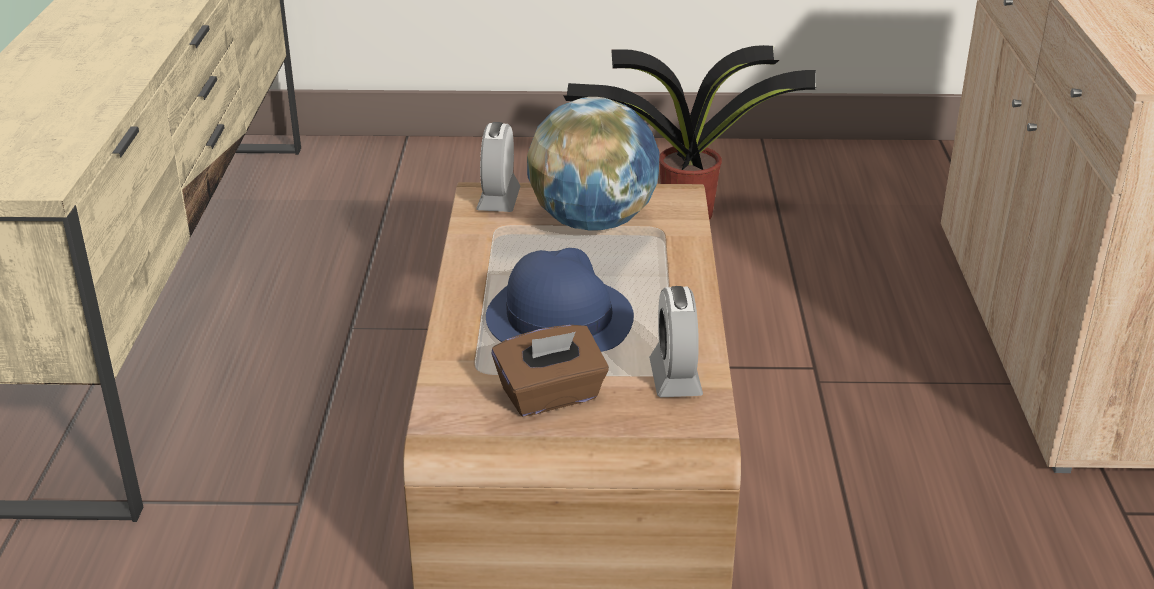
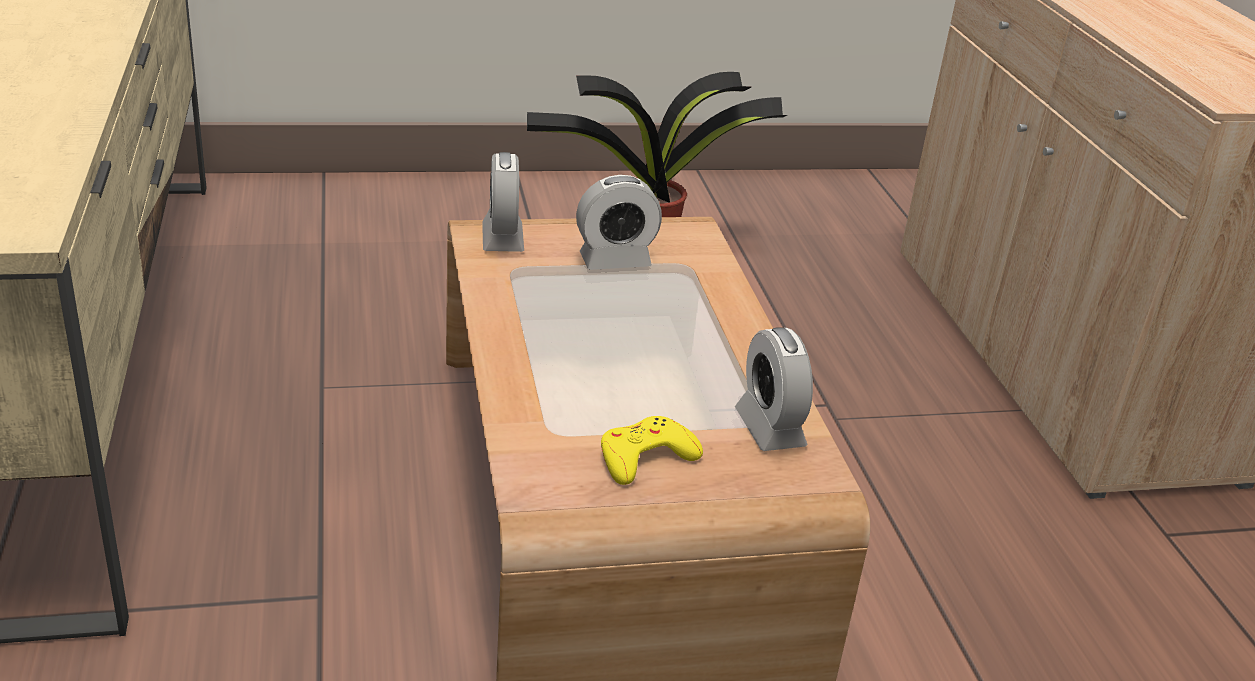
camera: 15 degrees left, 0 degrees up
blue hat [486,248,634,352] -> none
brown tissue box [491,325,609,416] -> yellow game controller [601,416,703,485]
globe [527,97,660,231] -> alarm clock [576,175,662,270]

